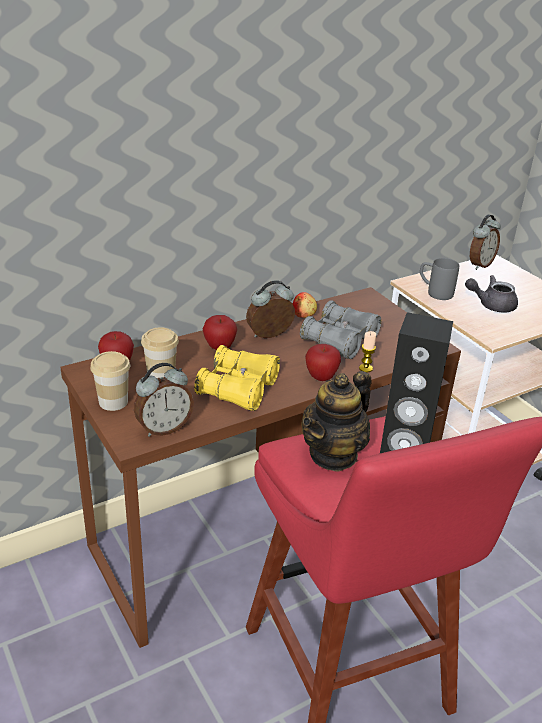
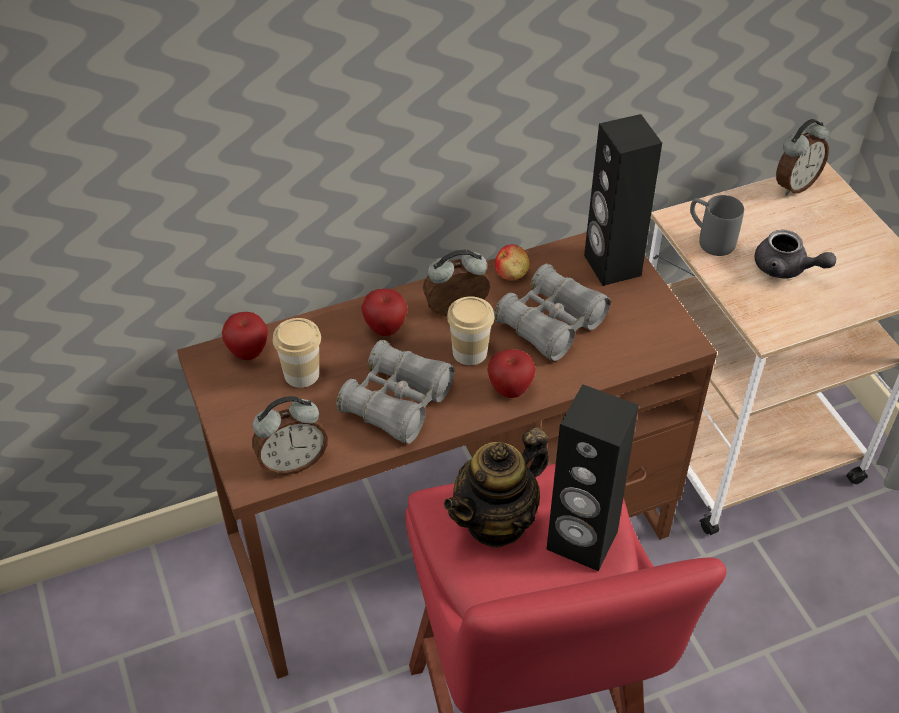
camera: 10 degrees right, 15 degrees up
cup [90,351,130,411] -> cup moved to [447,297,495,365]
yellow binoculars [194,345,280,411] -> grey binoculars [336,340,455,444]
candle [359,331,376,372] -> none
grey teapot [465,275,518,312] -> grey teapot turned 150 degrees counterclockwise [754,230,836,279]
none -> black speaker [584,114,662,286]

